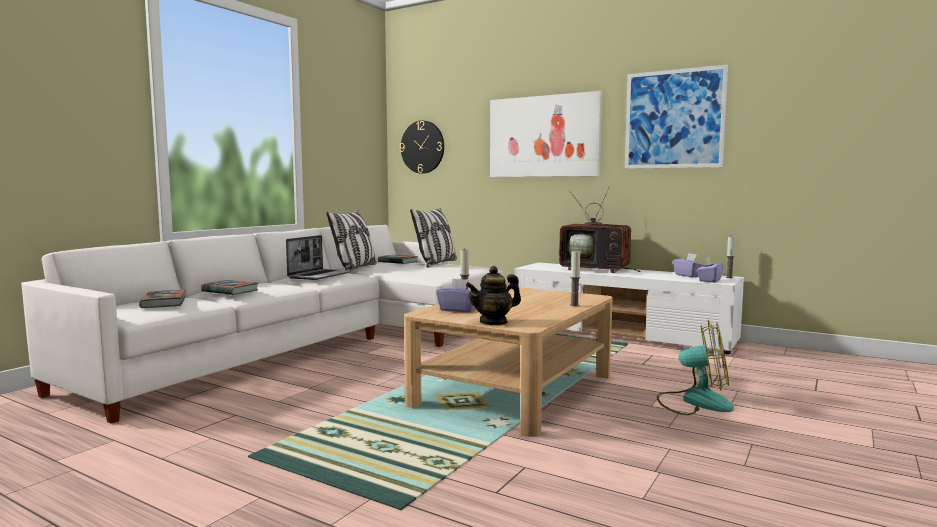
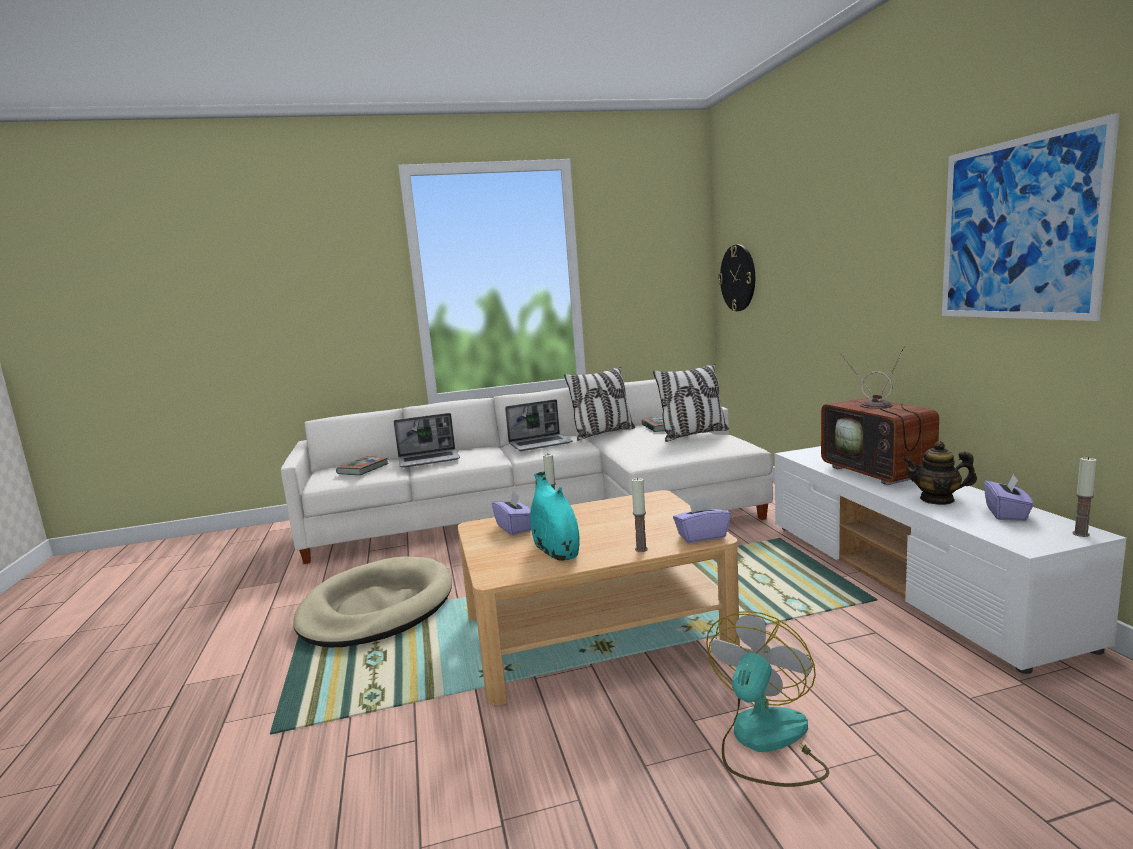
camera: 45 degrees right, 5 degrees up
book [201,280,259,295] -> laptop [394,413,460,468]
teapot [466,266,521,325] -> teapot moved to [902,441,977,505]
picture [490,91,602,177] -> none
fan [657,319,734,415] -> fan turned 120 degrees counterclockwise [706,611,829,787]
purple tissue box [697,257,723,283] -> purple tissue box moved to [673,497,731,543]
none -> beige dog bed [293,556,452,647]
none -> turquoise vase [530,471,580,561]

